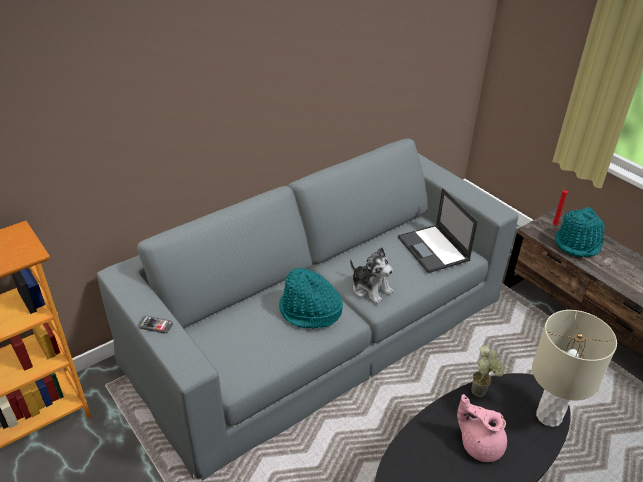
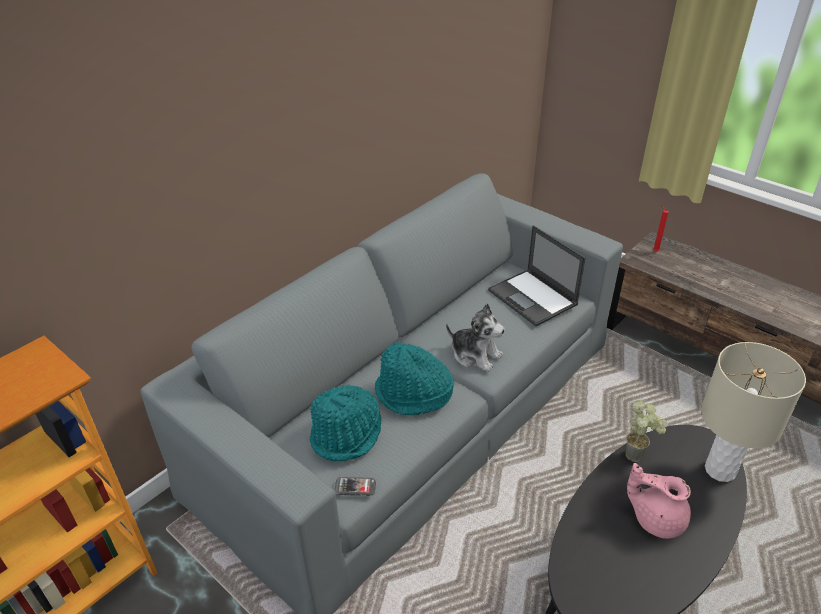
camera: 10 degrees left, 0 degrees up
phone [138,316,173,334] -> phone moved to [334,477,376,496]
turquoise hat [555,207,605,257] -> turquoise hat moved to [310,385,381,462]

